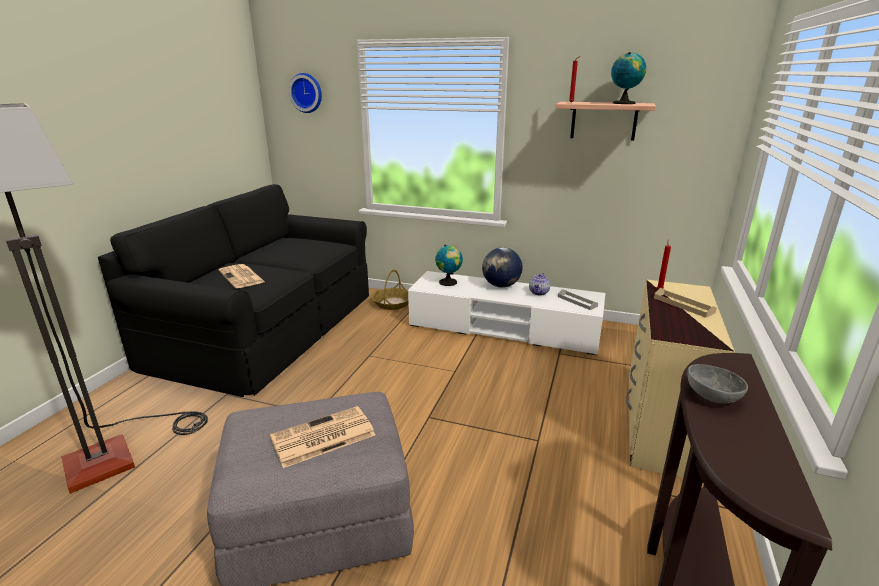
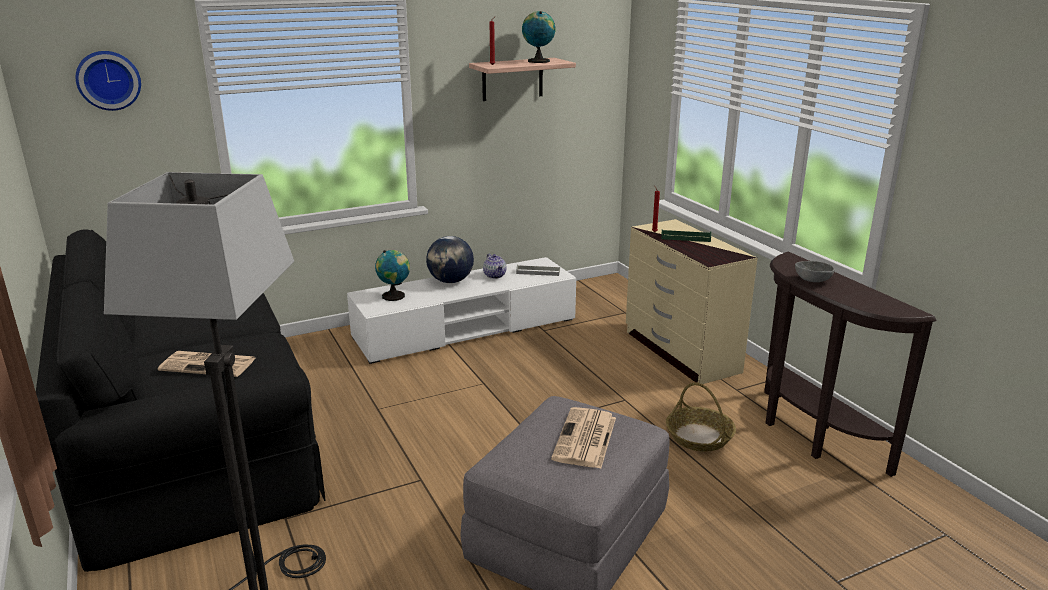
camera: 45 degrees left, 0 degrees up
basket [372,270,408,310] -> basket moved to [666,382,736,452]
beige tray [654,288,717,318] -> green tray [661,230,711,242]

